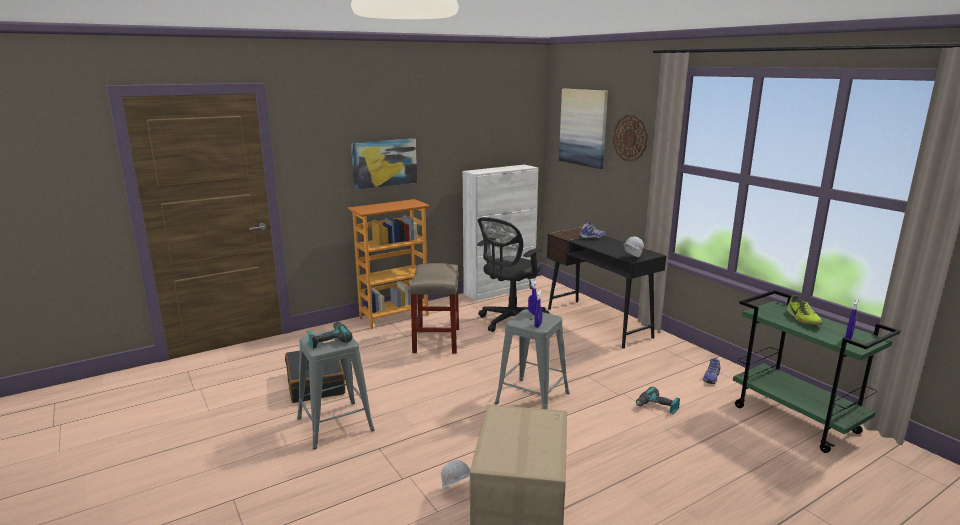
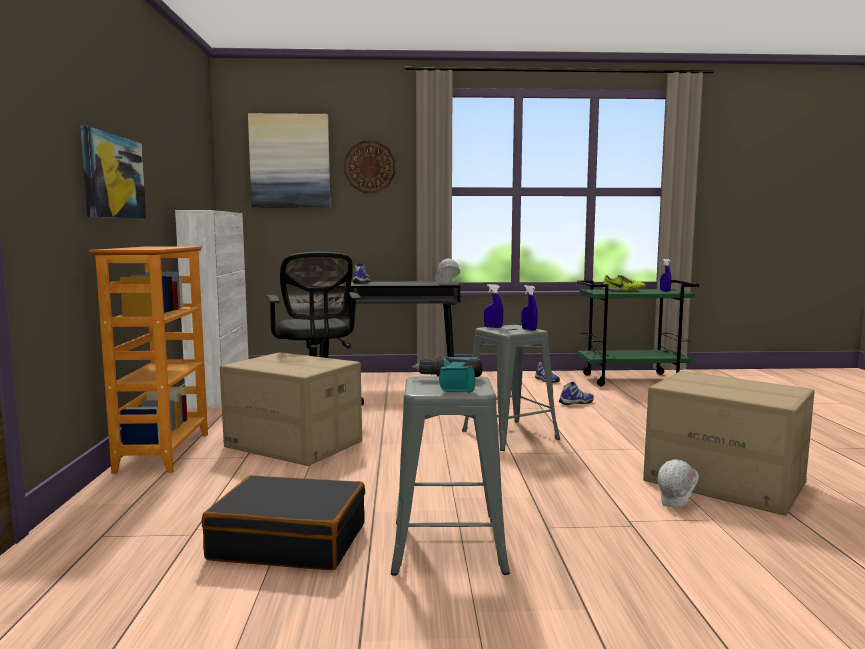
camera: 60 degrees left, 10 degrees down
beige stool [409,263,459,354] -> cardboard box [220,352,362,466]
power drill [636,387,680,414] -> shoe [559,382,594,405]

